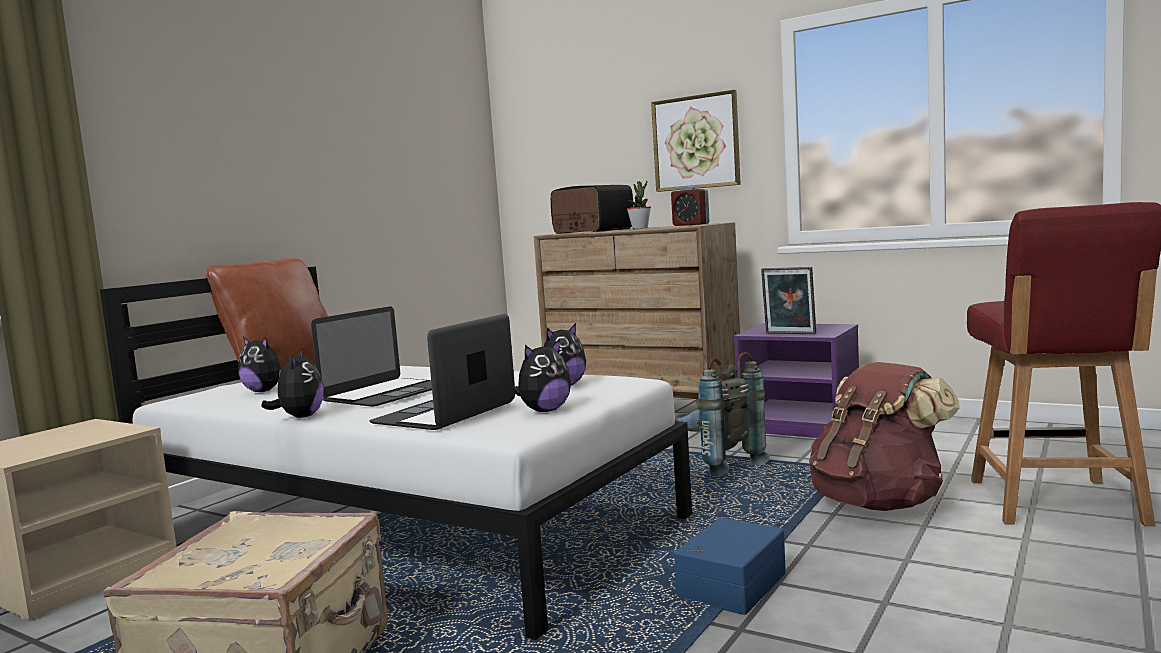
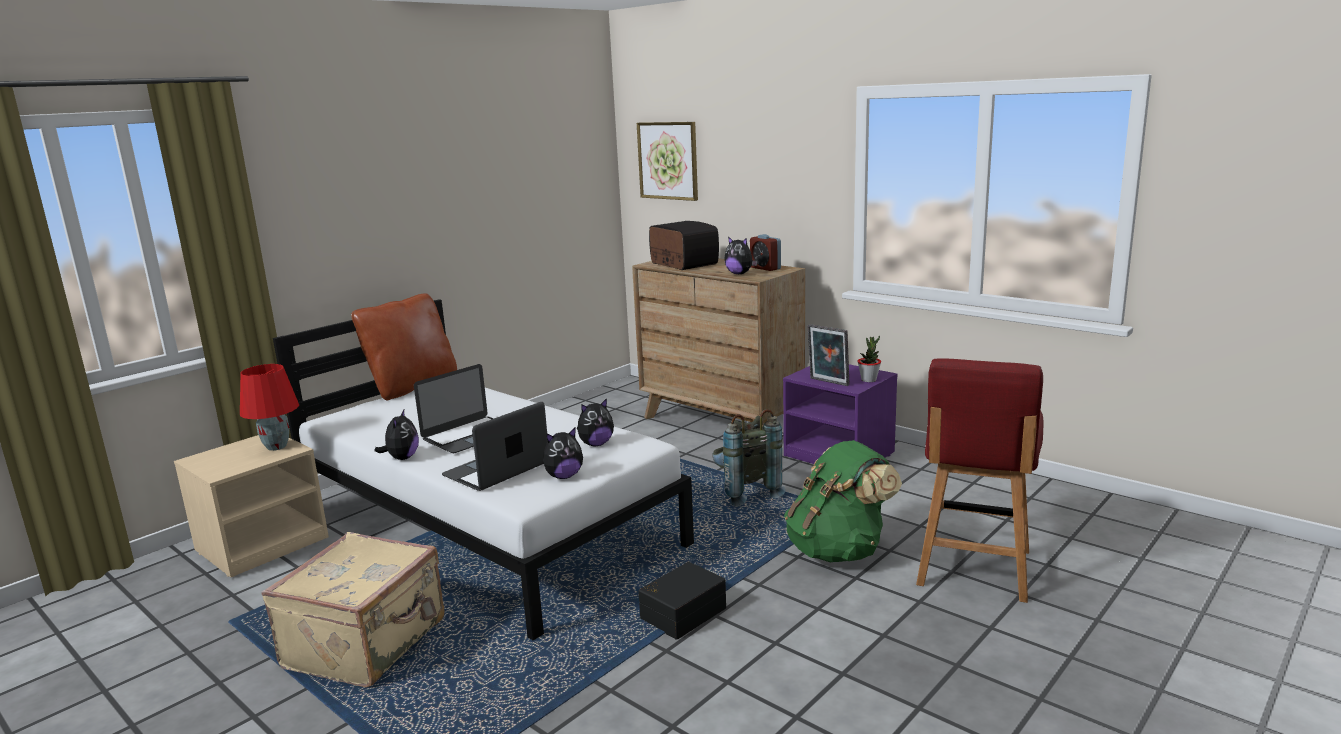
camera: 10 degrees right, 10 degrees up
plush toy [238,337,281,392] -> plush toy moved to [724,237,758,274]
potted plant [627,181,651,229] -> potted plant moved to [857,336,881,382]
picture [651,90,741,192] -> picture moved to [637,122,698,201]
blue storage box [674,518,786,615] -> black storage box [639,562,726,640]
brown backpack [809,362,959,511] -> green backpack [784,440,902,562]
none -> red table lamp [240,364,299,451]

